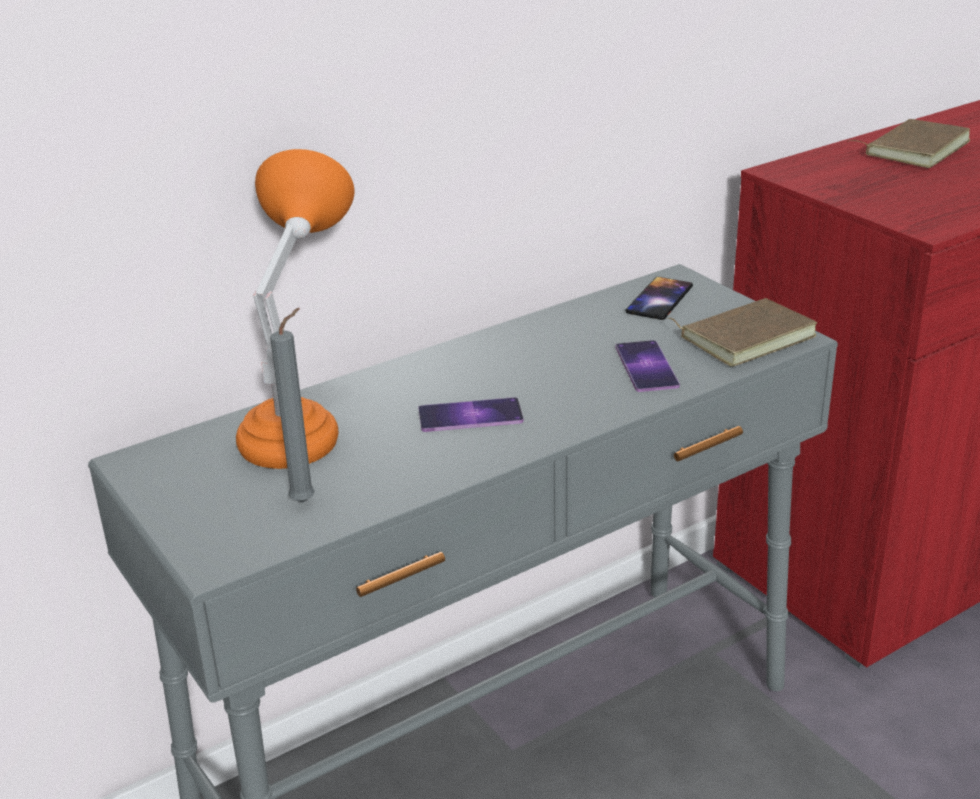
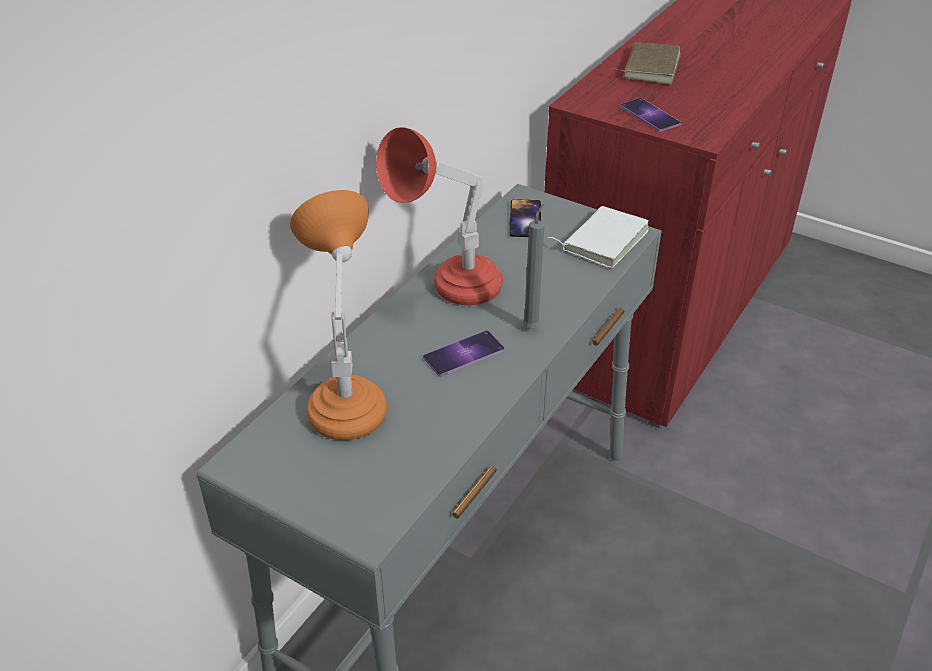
camera: 25 degrees left, 10 degrees up
grey candle [270,308,315,503] -> grey candle moved to [523,204,544,328]
phone [616,340,680,392] -> phone moved to [620,98,681,132]
brown book [666,298,817,367] -> white book [548,206,649,268]
none -> red table lamp [376,127,503,305]

